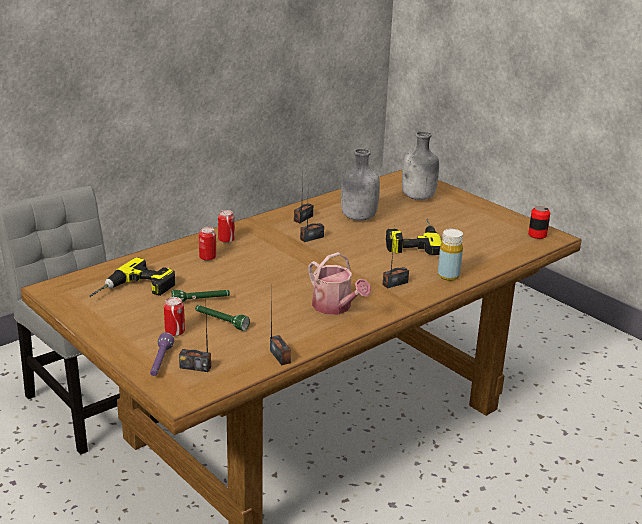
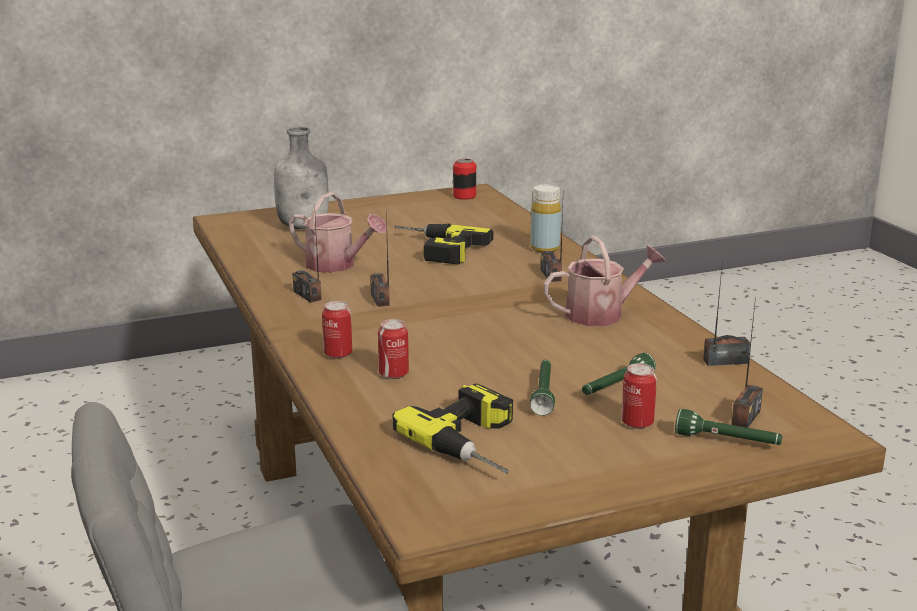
camera: 70 degrees left, 5 degrees down
purple flashlight [150,332,174,376] -> green flashlight [675,409,783,445]
grey bottle [341,148,380,221] -> watering can [289,192,387,273]

